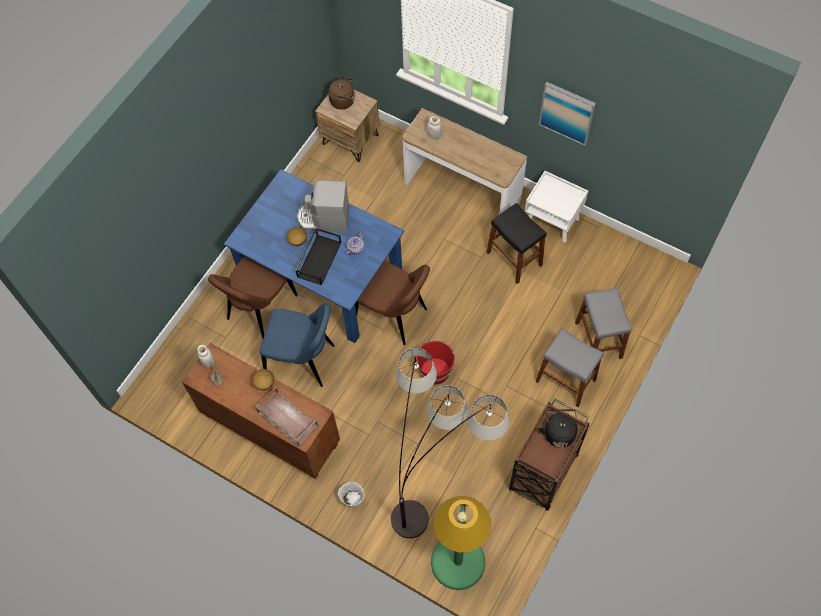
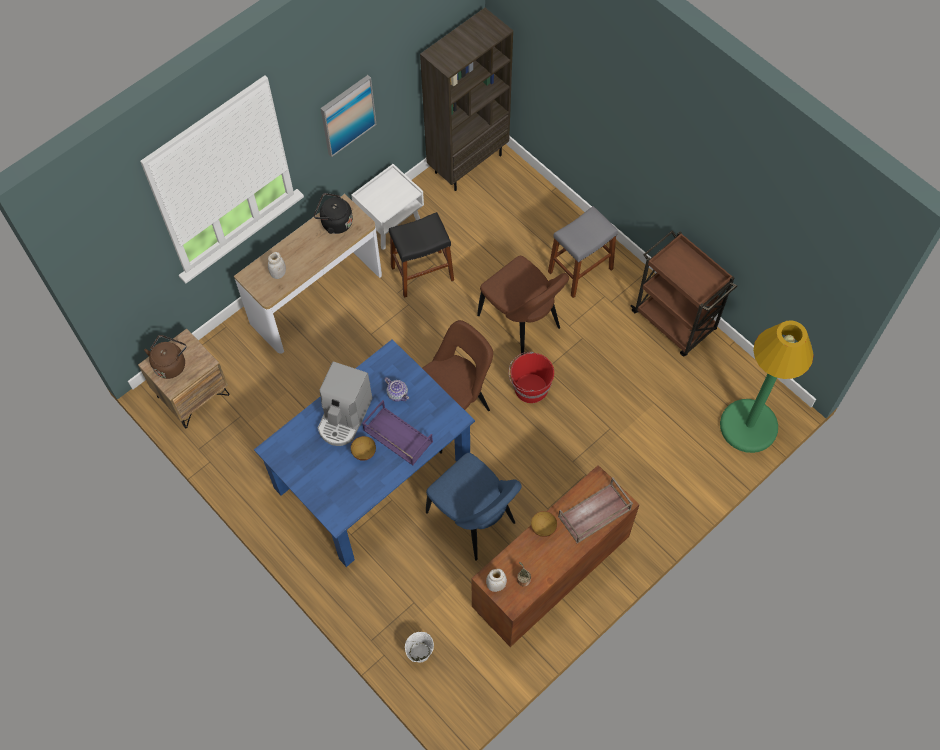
camera: 75 degrees left, 0 degrees up
brown chair [208,256,298,338] -> brown chair moved to [477,256,569,355]
blue chair [260,303,335,387] -> blue chair turned 105 degrees clockwise [426,453,522,560]
black tray [295,228,341,286] -> purple tray [362,400,433,465]
white bucket [338,482,365,508] -> white bucket moved to [405,632,434,662]
floor lamp [391,348,509,538] -> none
black kettle [539,409,577,448] -> black kettle moved to [314,193,353,234]
grey stool [575,288,632,359] -> none
none -> brown bookcase [420,8,513,191]

